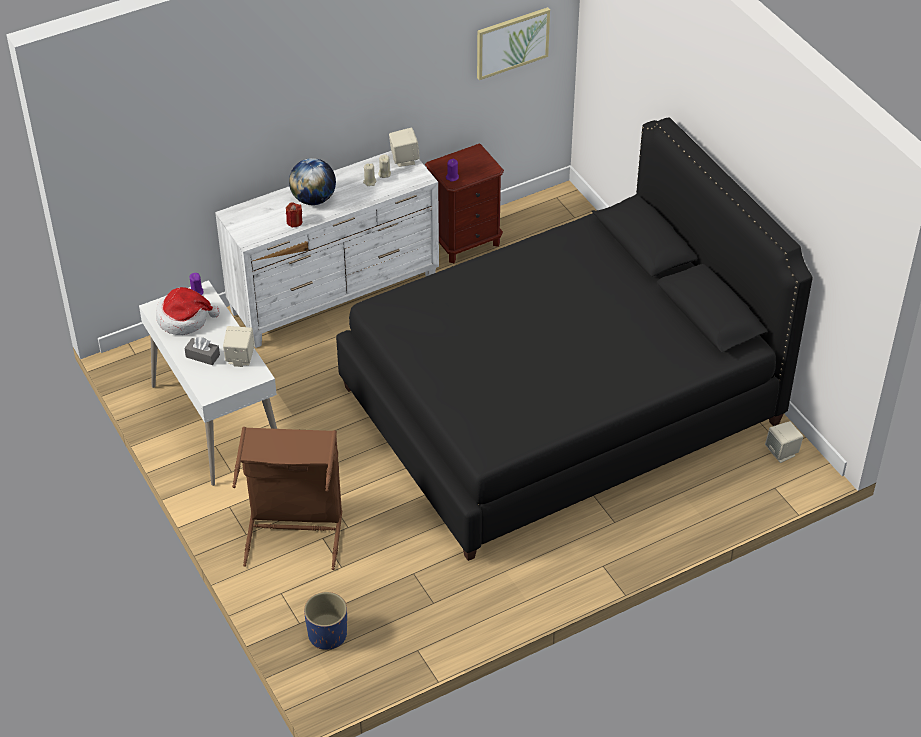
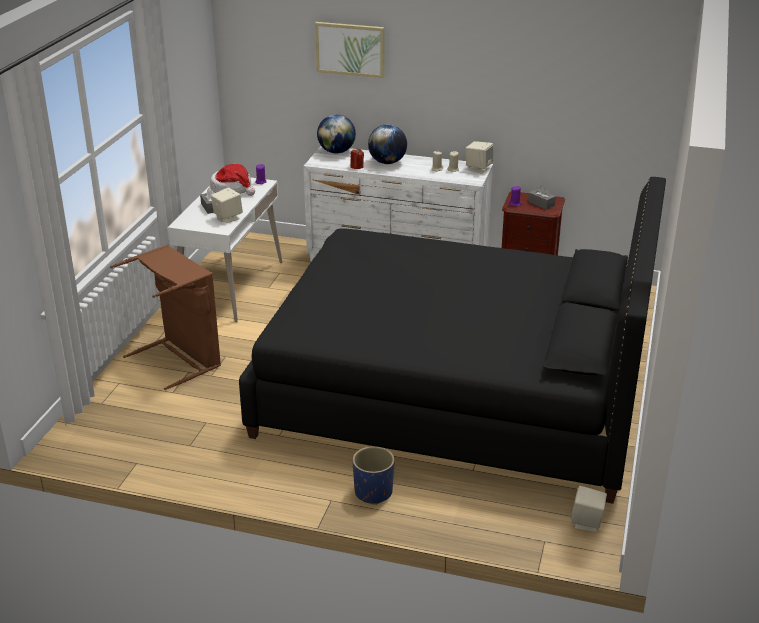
camera: 45 degrees right, 15 degrees down
blue planter [304,592,347,650] -> blue planter moved to [352,446,395,505]
picture [477,7,550,80] -> picture moved to [315,22,384,78]
none -> globe [317,114,356,153]
none -> grey tissue box [528,185,556,210]

